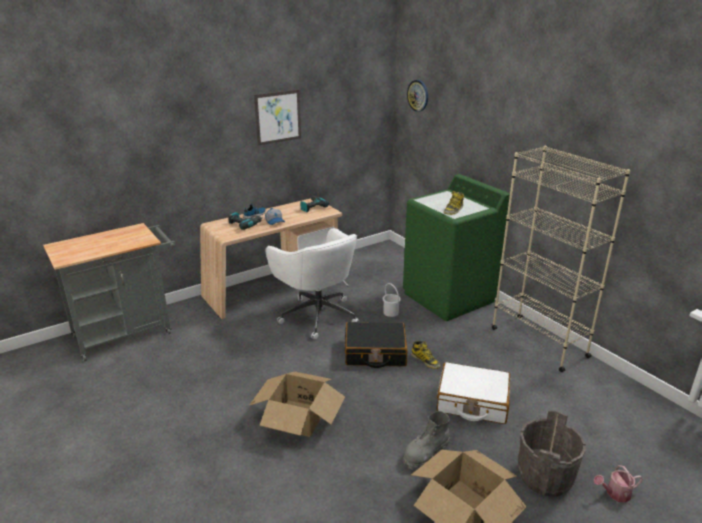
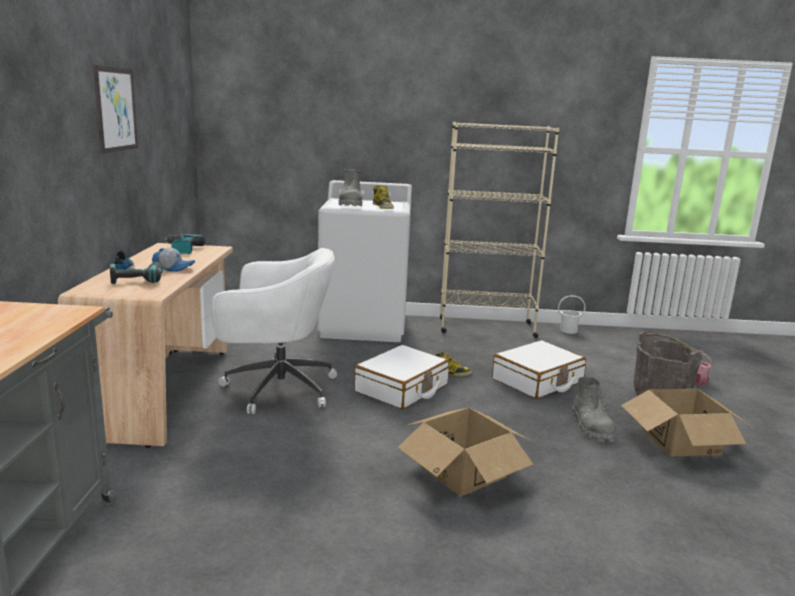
camera: 55 degrees left, 10 degrees down
black suitcase [345,322,408,368] -> white suitcase [354,345,449,409]
white bucket [383,283,401,317] -> white bucket moved to [558,295,585,334]
green washing machine [403,174,510,321] -> white washing machine [317,180,412,342]
wall clock [407,80,428,112] -> none
none -> grey boot [339,169,362,206]

